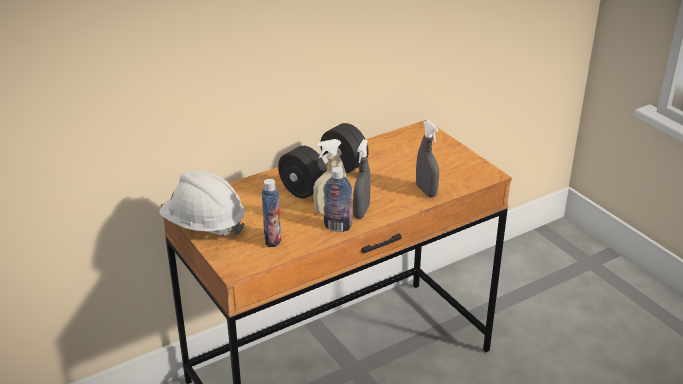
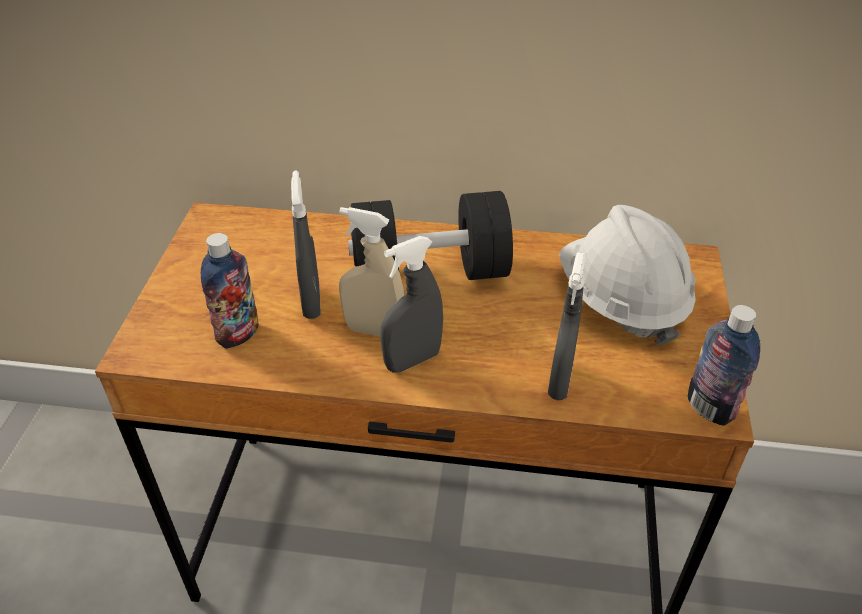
camera: 40 degrees right, 10 degrees up
white hard hat [159,171,245,236] -> white hard hat moved to [559,205,696,345]
bottle [323,167,353,232] -> bottle moved to [688,305,760,426]
none -> grey spray bottle [291,170,321,319]

